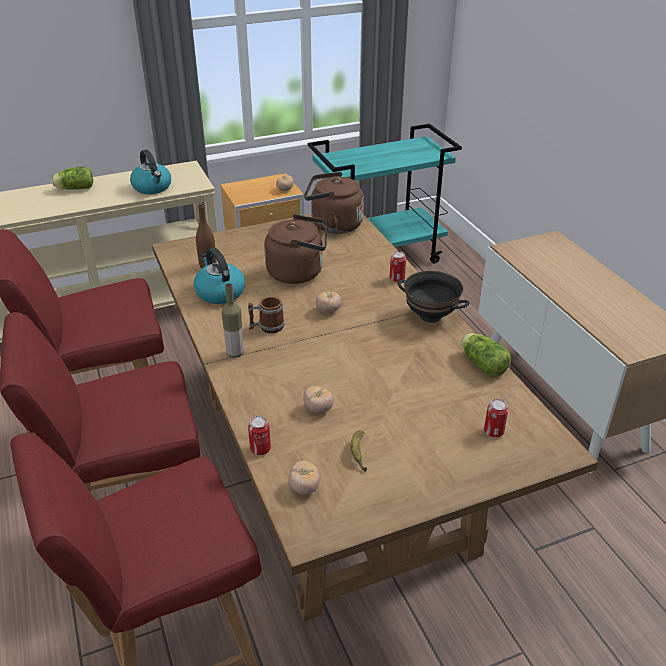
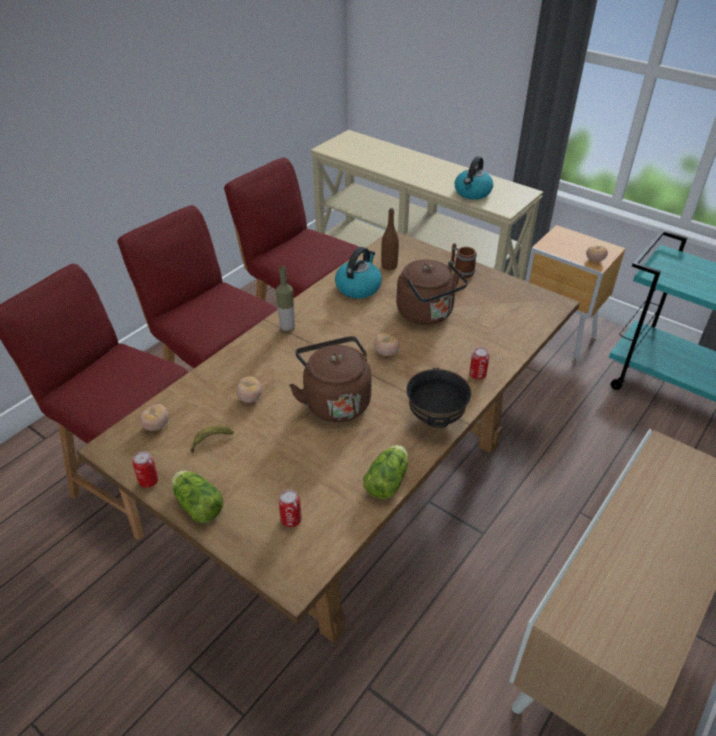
camera: 60 degrees right, 5 degrees up
lettuce [51,167,93,190] -> lettuce moved to [172,471,223,523]
mug [248,297,285,333] -> mug moved to [450,243,477,278]
can [248,416,271,455] -> can moved to [132,451,159,488]
brown kettle [304,172,364,234] -> brown kettle moved to [289,336,372,422]

